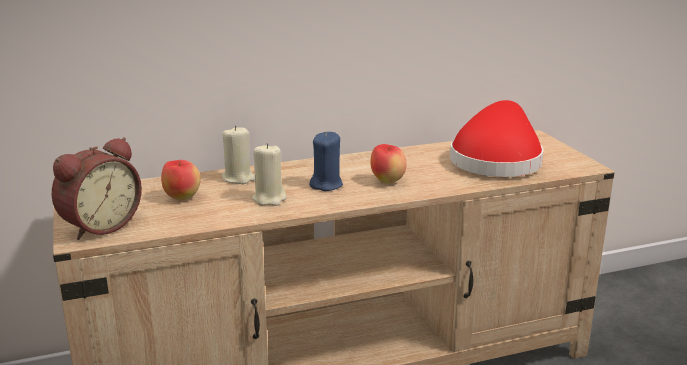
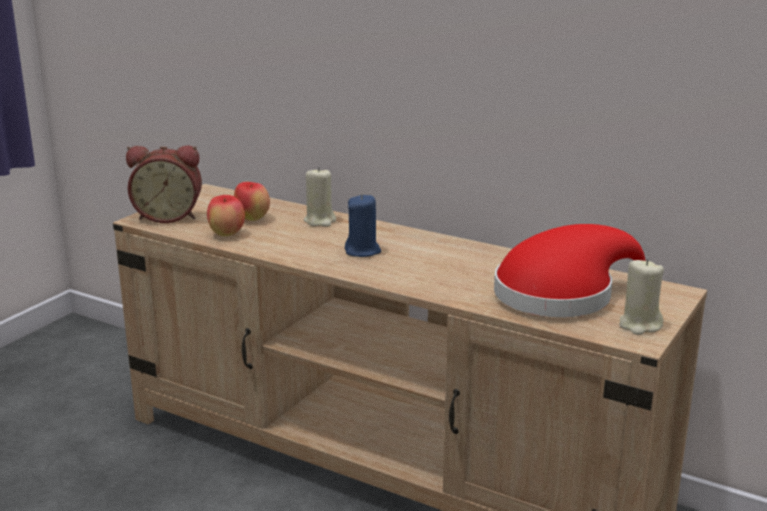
camera: 50 degrees right, 0 degrees up
beige candle [252,143,287,206] -> beige candle moved to [619,259,664,335]
apple [370,144,407,184] -> apple moved to [207,195,245,236]

